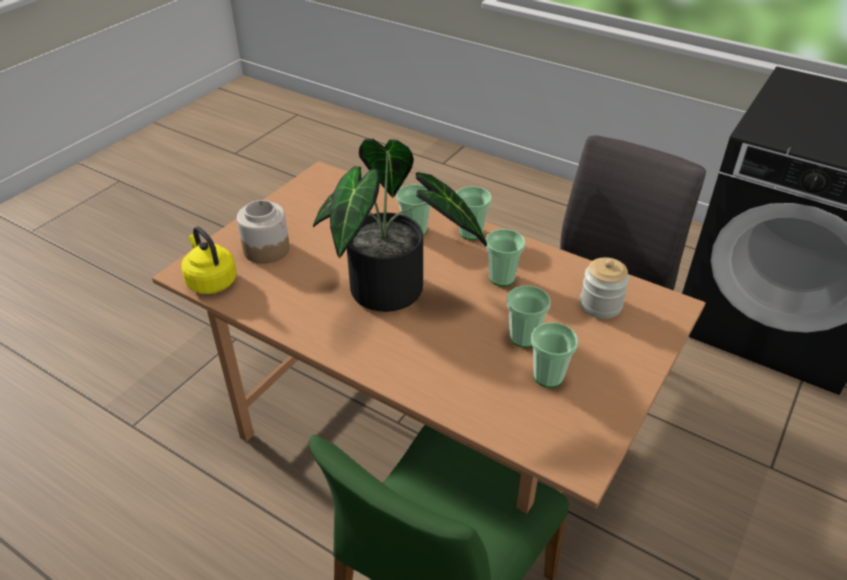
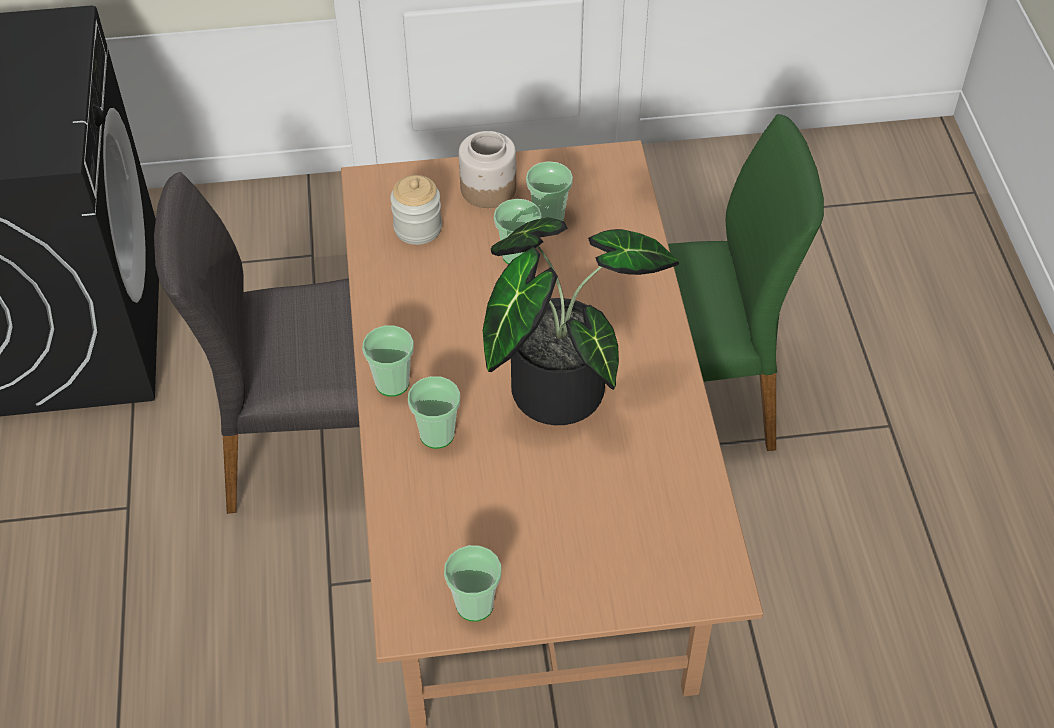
camera: 130 degrees left, 10 degrees up
yellow kettle [181,226,237,294] -> none
jar [237,200,290,264] -> jar moved to [459,131,516,208]
cup [486,229,525,286] -> cup moved to [444,545,502,622]

